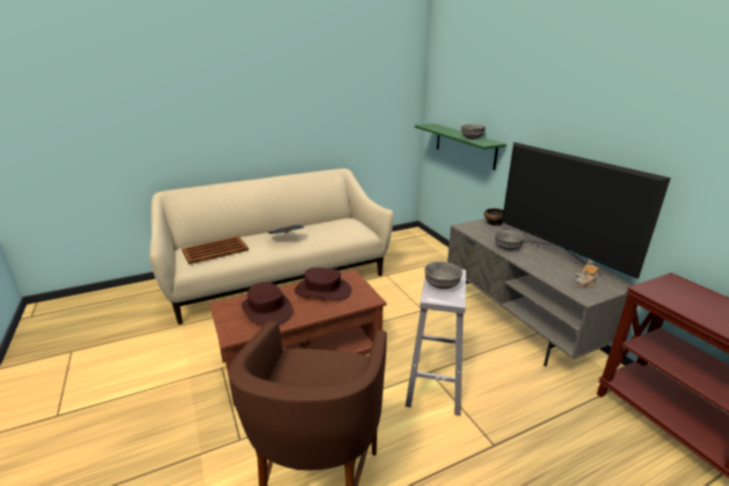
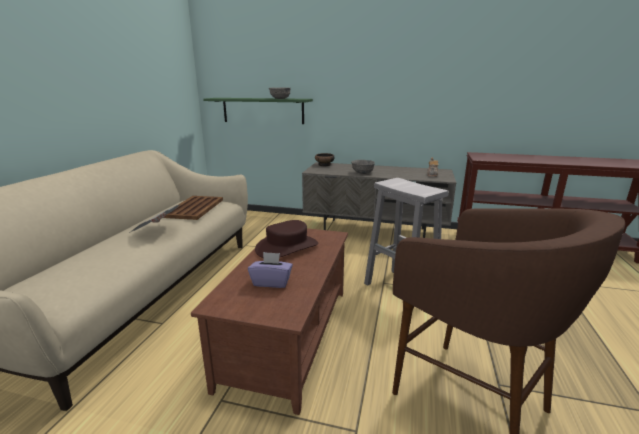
camera: 50 degrees left, 5 degrees down
brown tray [182,236,249,264] -> brown tray moved to [164,196,223,220]
brown hat [242,282,292,326] -> purple tissue box [248,252,293,288]
grey bowl [424,261,463,289] -> none
television [502,142,671,279] -> none

